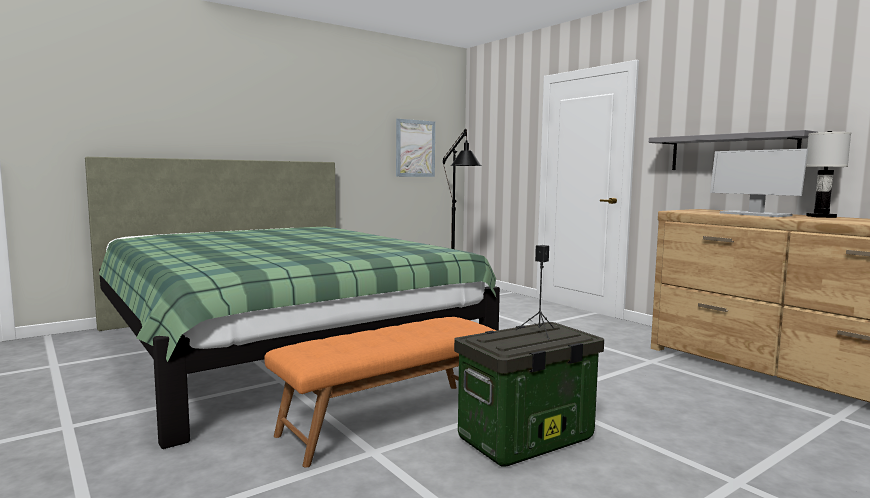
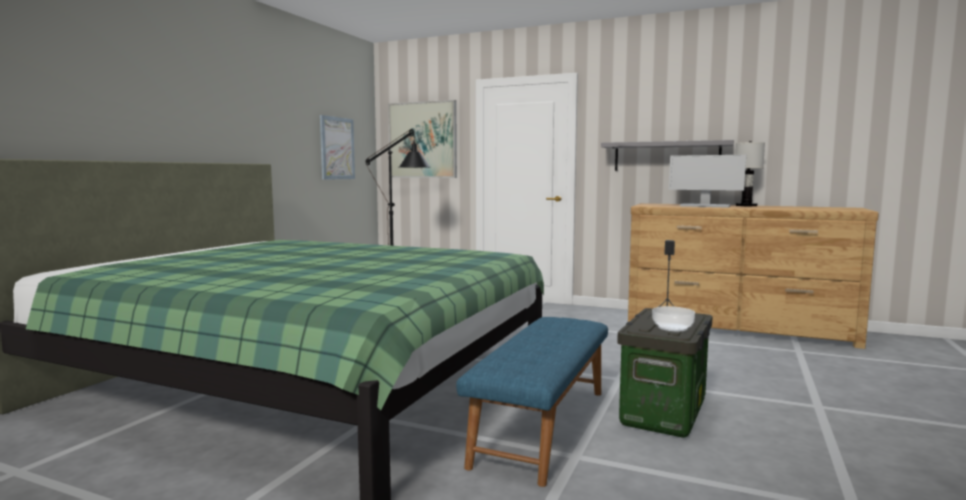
camera: 30 degrees left, 0 degrees up
orange bench [264,317,496,467] -> blue bench [456,317,608,487]
none -> picture [388,100,457,178]
none -> bowl [652,306,695,332]

